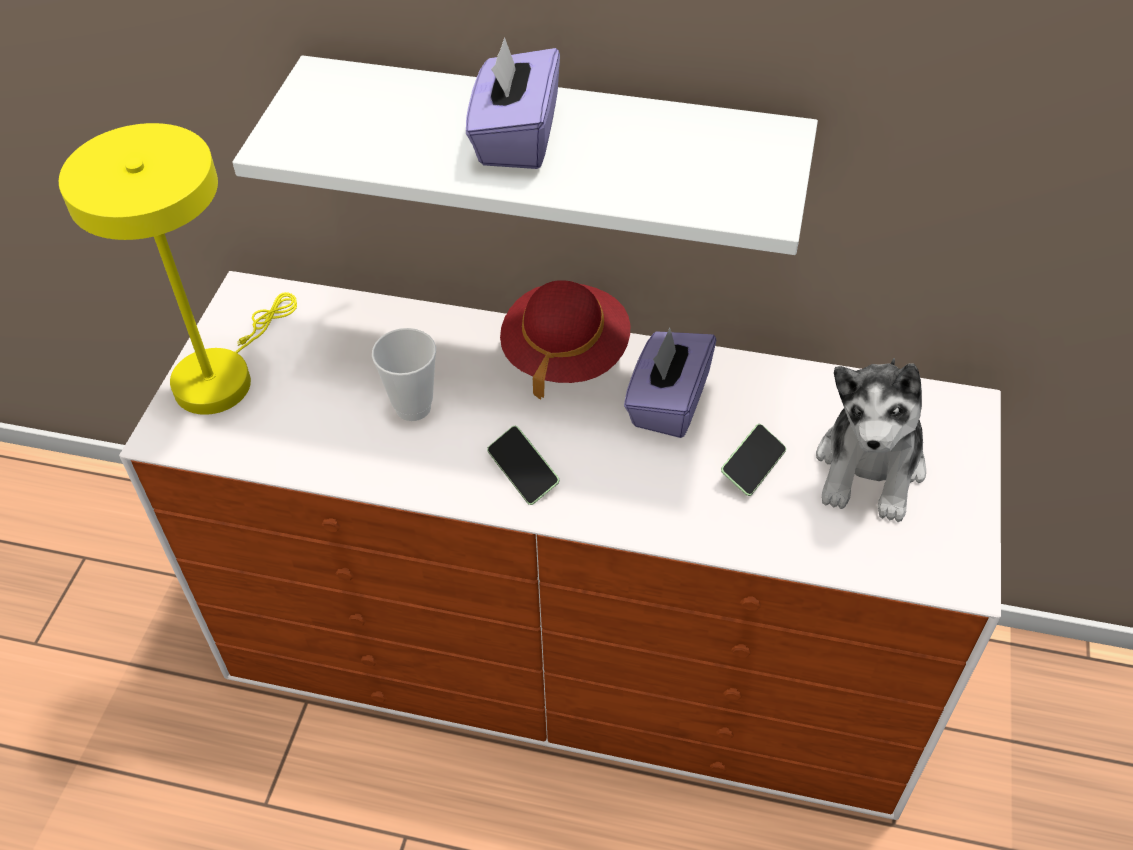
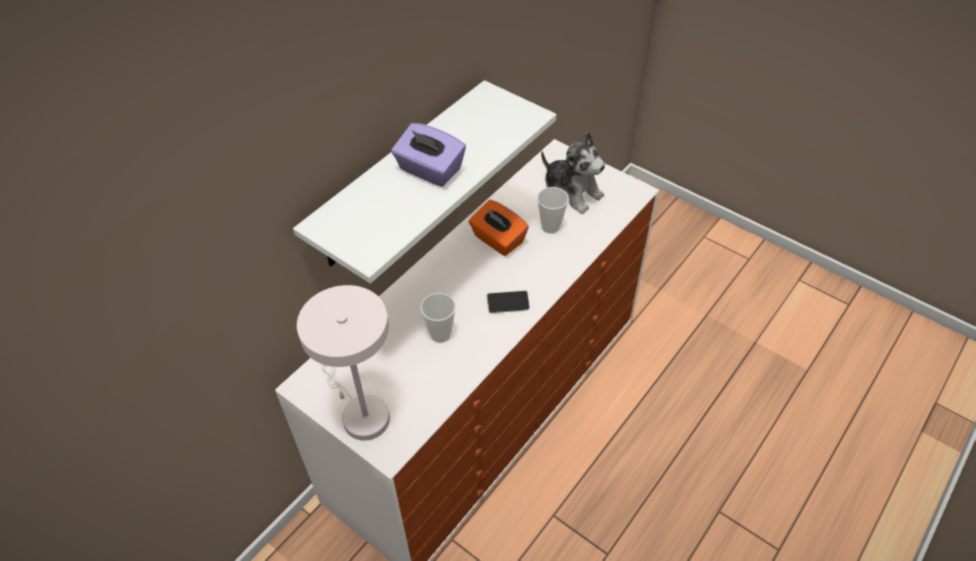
camera: 65 degrees left, 0 degrees up
yellow table lamp [59,123,297,415] -> white table lamp [297,285,390,440]
red hat [500,280,630,400] -> none
purple tissue box [624,328,716,438] -> orange tissue box [469,200,529,256]
phone [721,424,786,496] -> cup [537,187,569,234]

